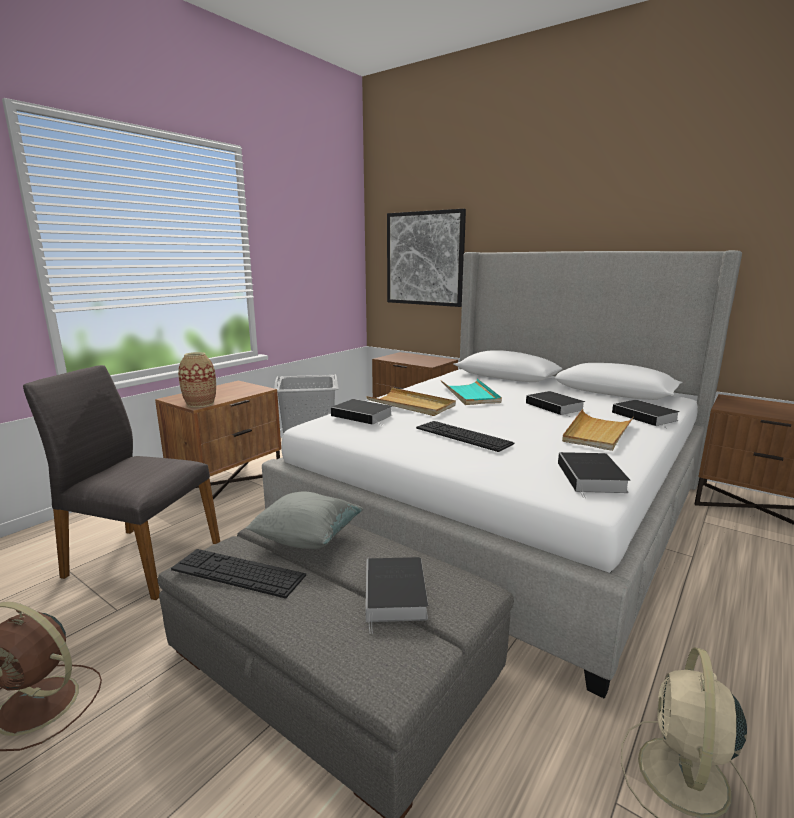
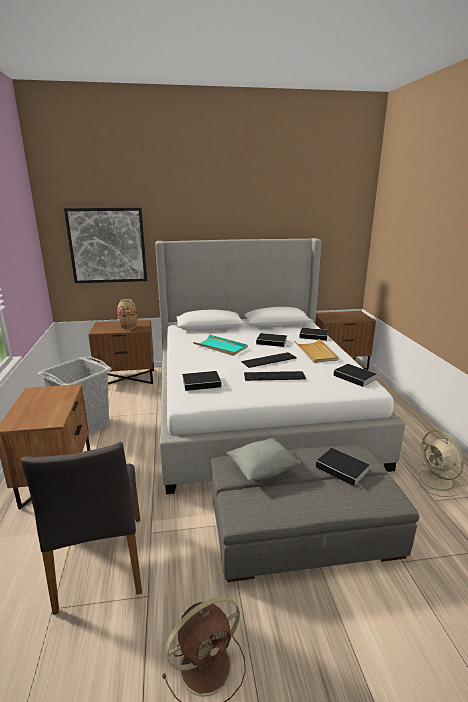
camera: 45 degrees left, 5 degrees up
grey chair [23,365,220,600] -> grey chair turned 75 degrees counterclockwise [21,442,142,615]
keyboard [171,549,306,599] -> keyboard moved to [241,352,297,368]
vase [178,352,216,407] -> vase moved to [117,299,137,330]
beige tray [366,387,456,416] -> none

